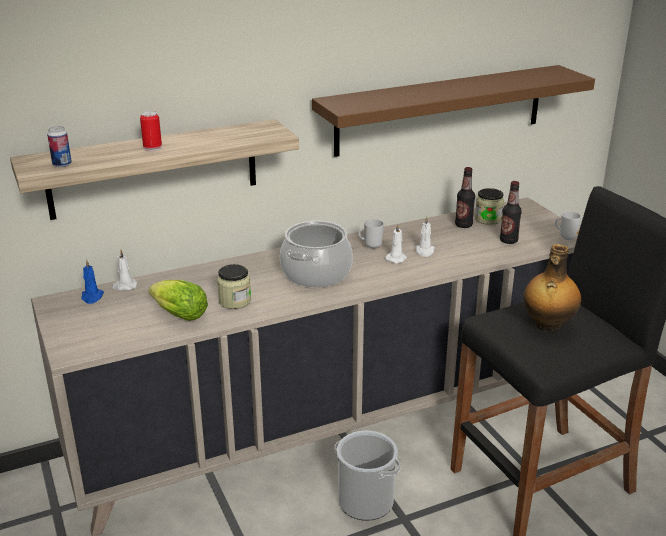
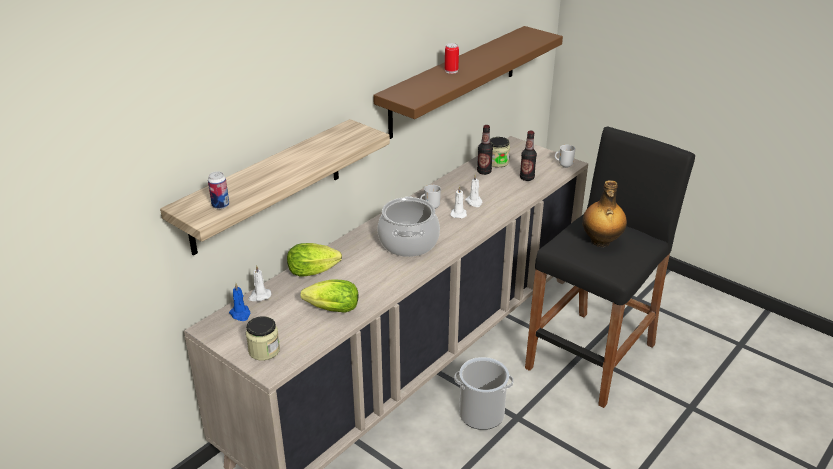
camera: 25 degrees left, 5 degrees up
can [140,111,162,151] -> can moved to [445,43,459,74]
jar [217,264,251,309] -> jar moved to [246,316,280,361]
none -> lettuce [287,243,342,277]

